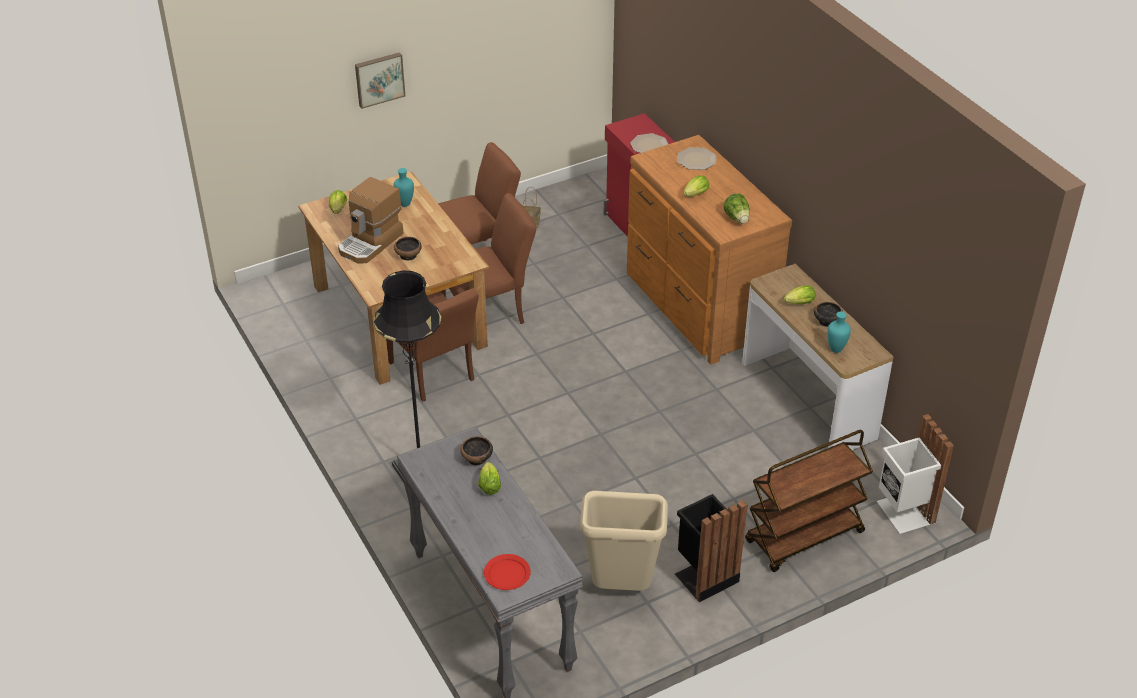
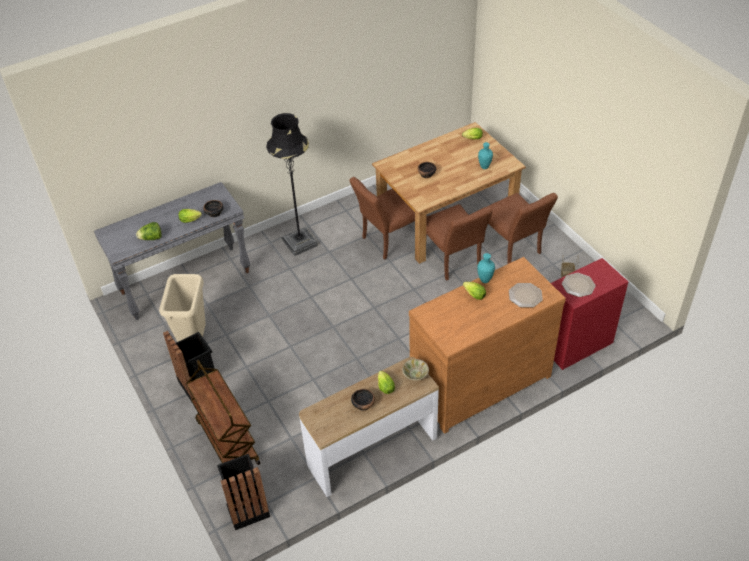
camera: 90 degrees right, 5 degrees up
coffee machine [338,177,404,264] -> none
picture [355,52,405,109] -> none
red plate [484,554,531,590] -> none
lettuce [724,193,750,224] -> lettuce moved to [136,222,162,240]
turquoise vase [827,311,851,353] -> turquoise vase moved to [477,253,495,283]
white trash can [877,414,954,534] -> black trash can [217,454,270,530]
none -> beige bowl [402,359,429,381]

